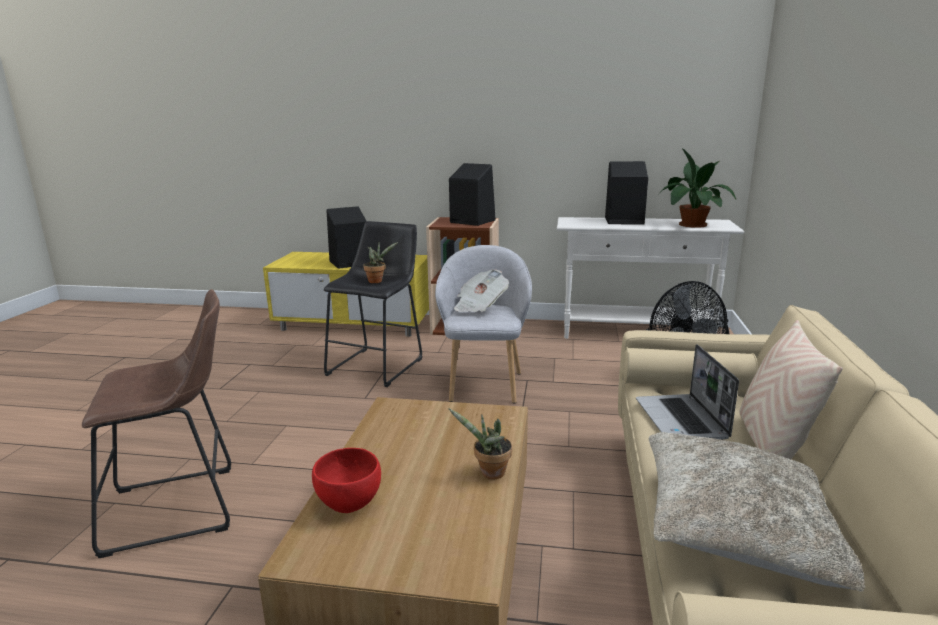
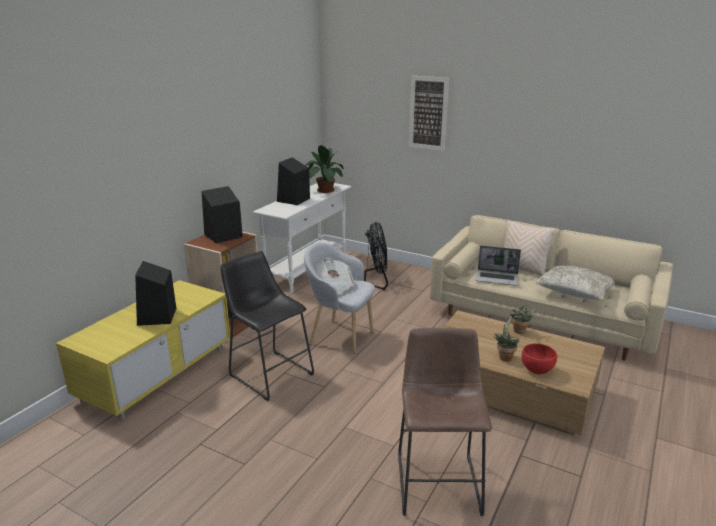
camera: 70 degrees left, 5 degrees up
potted plant [363,242,398,283] -> potted plant moved to [494,316,520,361]
none -> picture [409,76,449,151]

